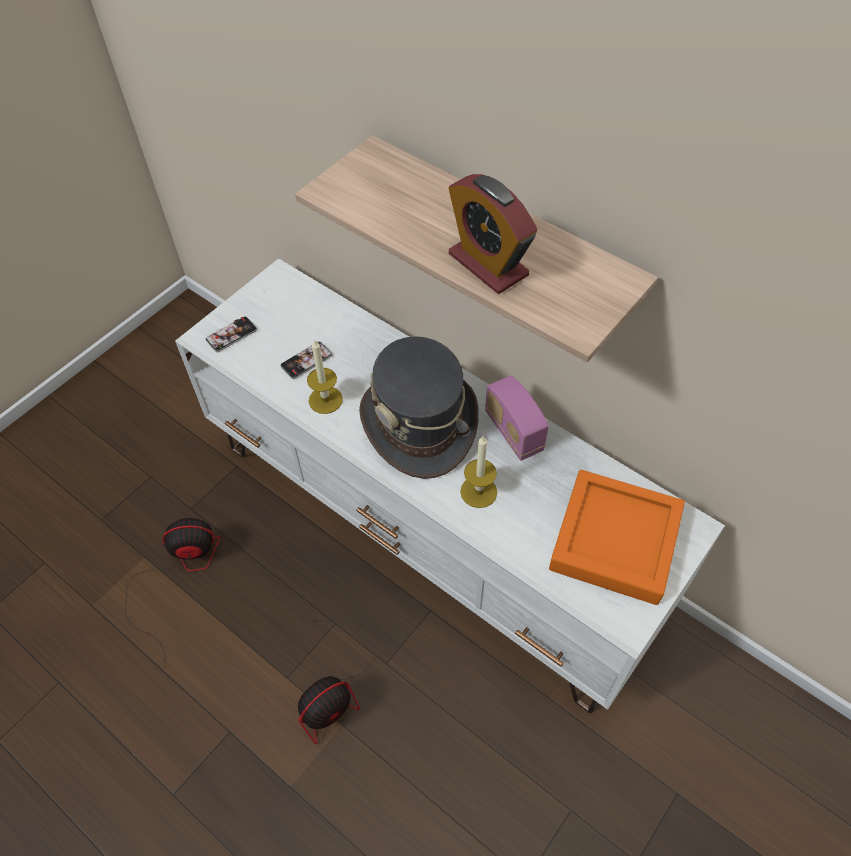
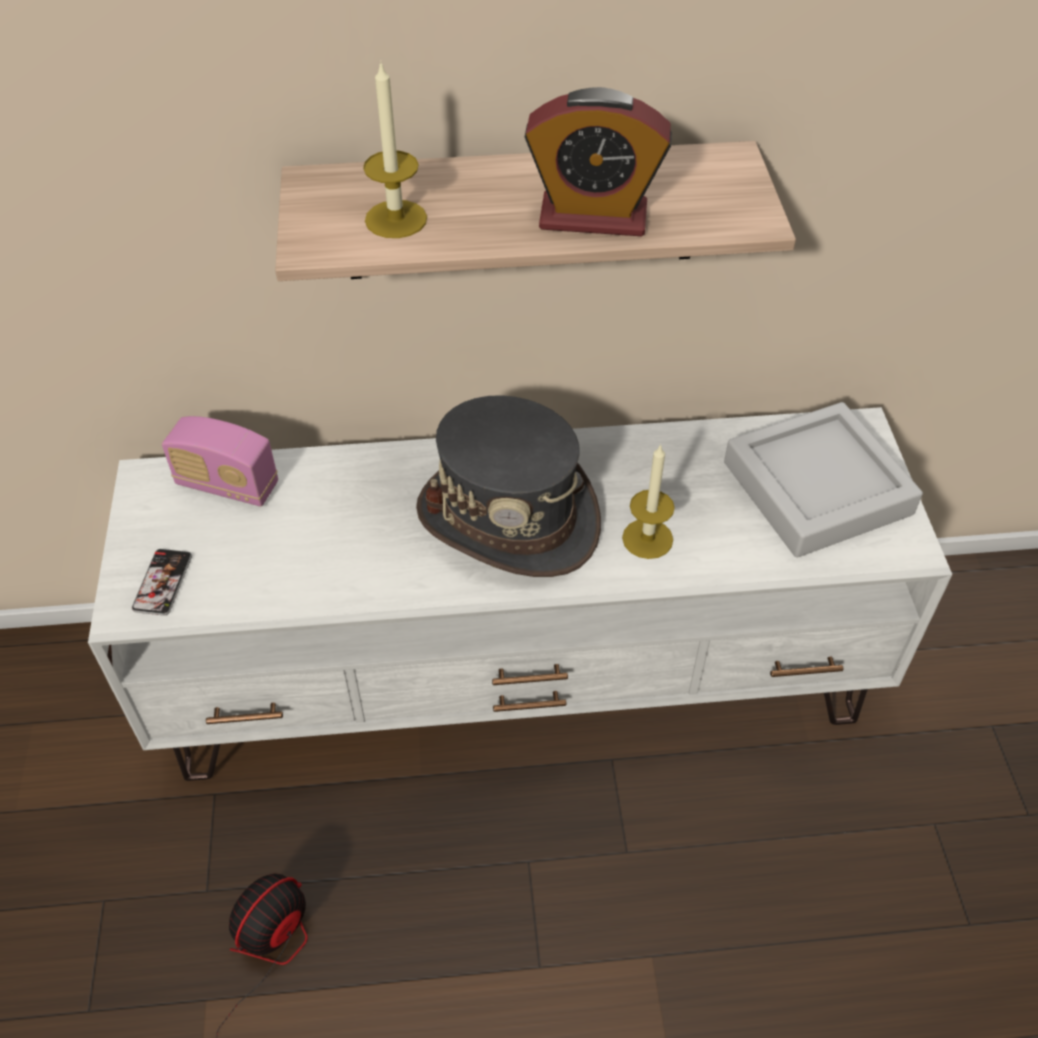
camera: 45 degrees left, 5 degrees down
phone [280,341,333,379] -> none
fan [284,603,375,744] -> none
candle [307,339,343,414] -> candle moved to [363,60,427,238]
radio [485,375,549,461] -> radio moved to [162,416,278,507]
orange tray [549,470,685,605] -> grey tray [724,402,923,558]

